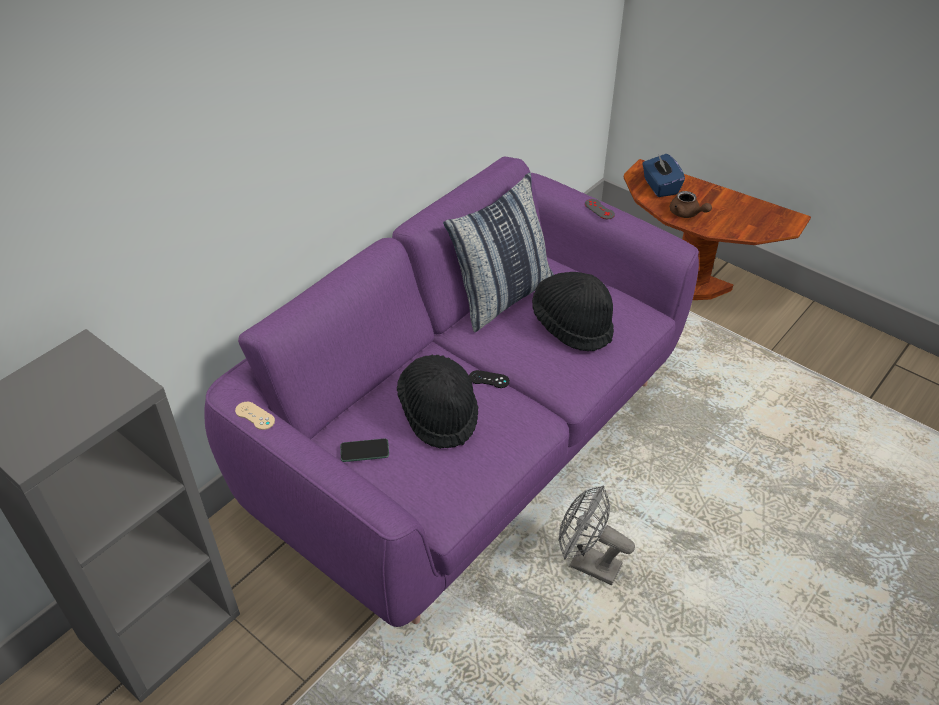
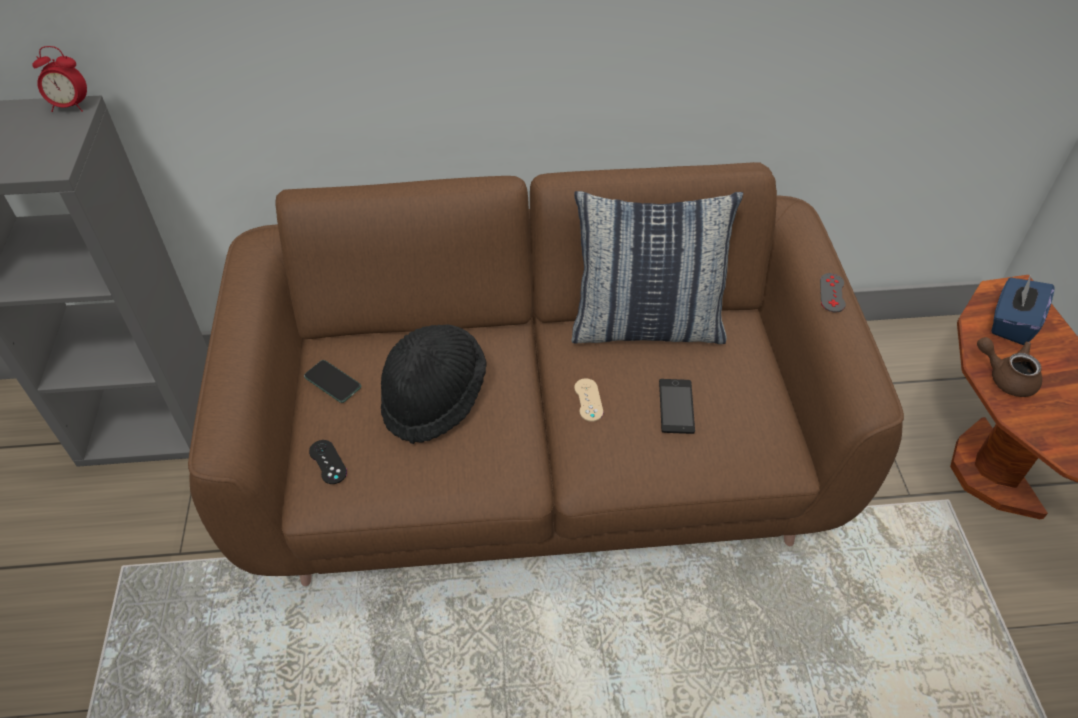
camera: 45 degrees right, 5 degrees up
purple sofa [205,156,699,627] -> brown sofa [188,162,904,586]
beige game controller [235,402,275,430] -> beige game controller moved to [574,378,603,422]
black game controller [469,370,510,388] -> black game controller moved to [309,440,347,484]
black hat [532,272,614,351] -> phone [659,379,695,434]
grey fan [558,486,635,585] -> none
brown teapot [670,191,712,218] -> brown teapot turned 120 degrees clockwise [977,337,1042,397]
none -> alarm clock [32,46,87,112]

